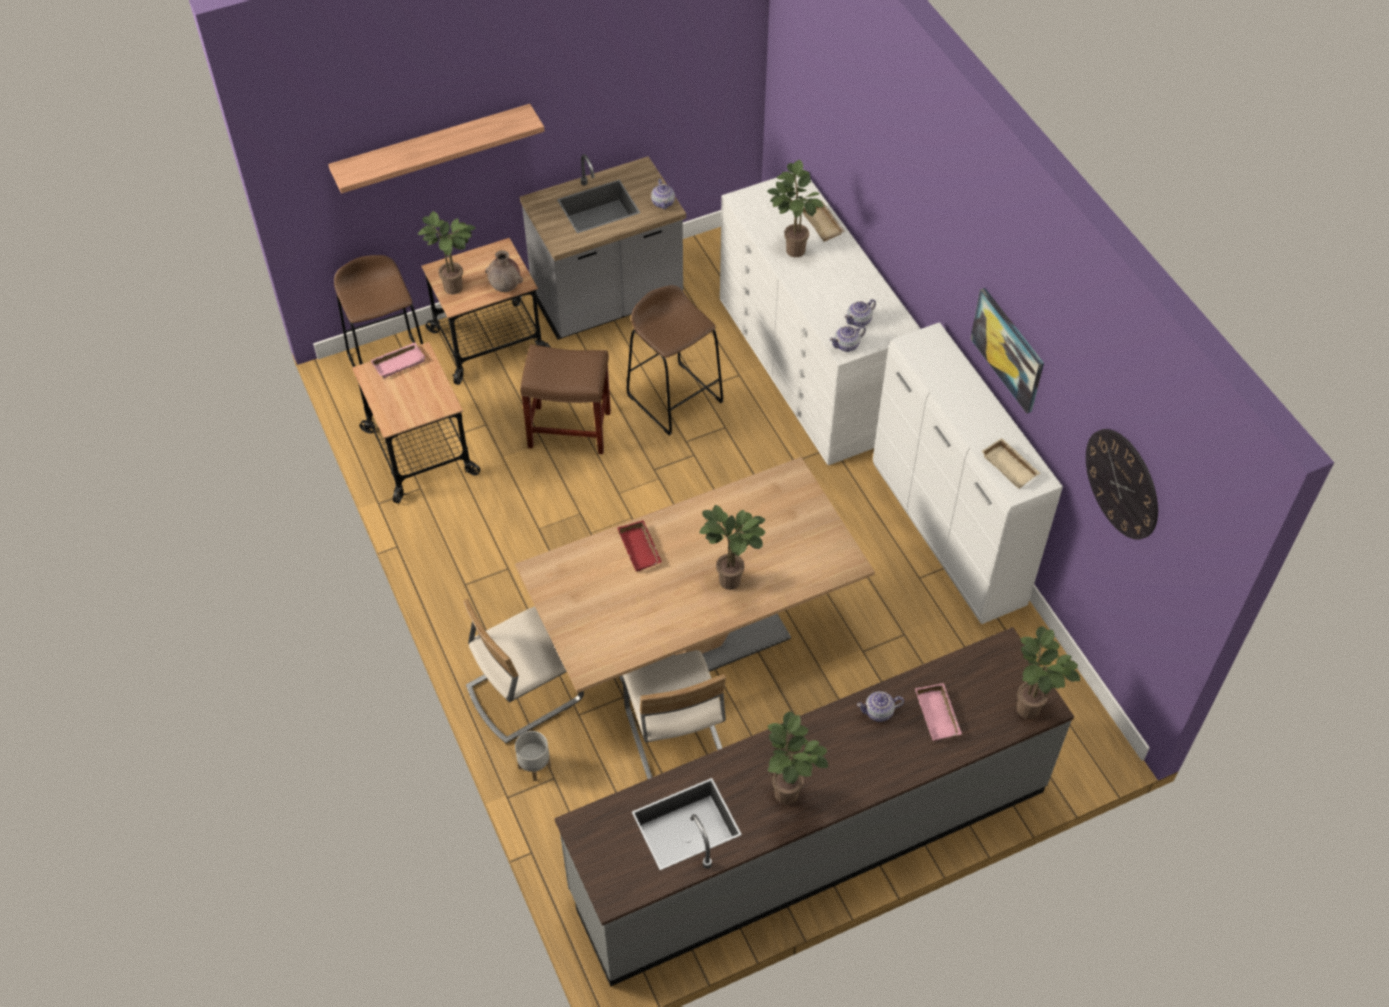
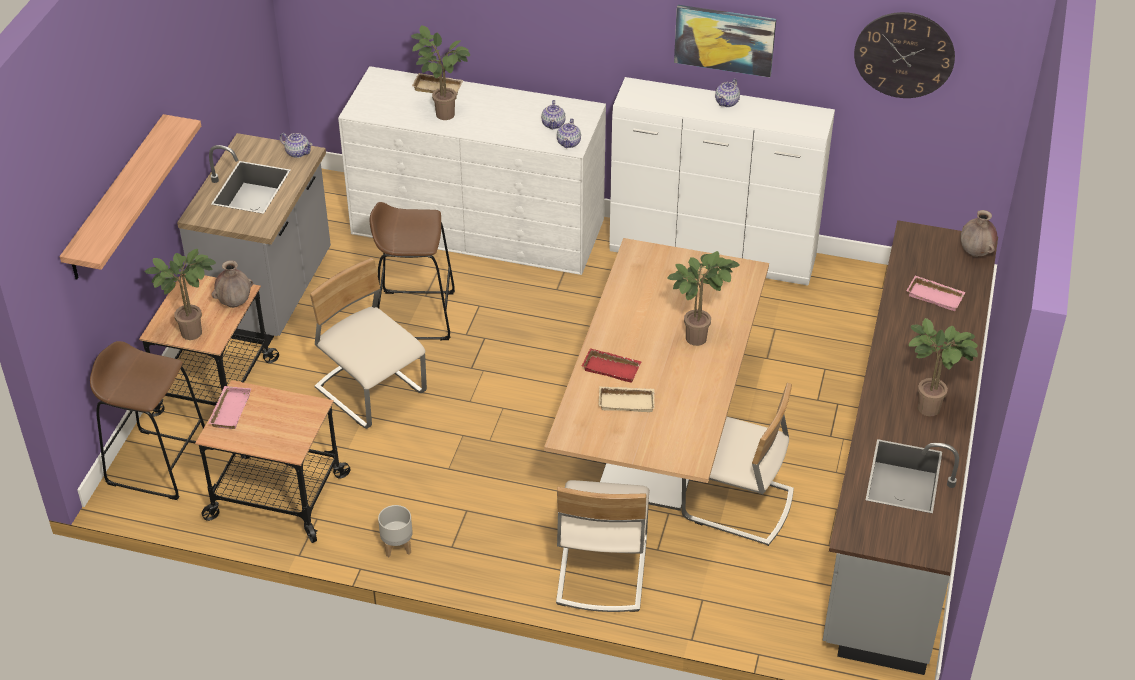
camera: 50 degrees left, 10 degrees down
grey planter [515,731,551,781] -> grey planter moved to [378,505,413,557]
brown stool [520,344,611,454] -> beige chair [310,258,427,429]
teapot [857,691,904,722] -> teapot moved to [715,78,740,107]
beige tray [981,438,1041,489] -> beige tray moved to [598,386,655,412]
potted plant [1016,626,1080,719] -> brown vase [961,210,997,257]

